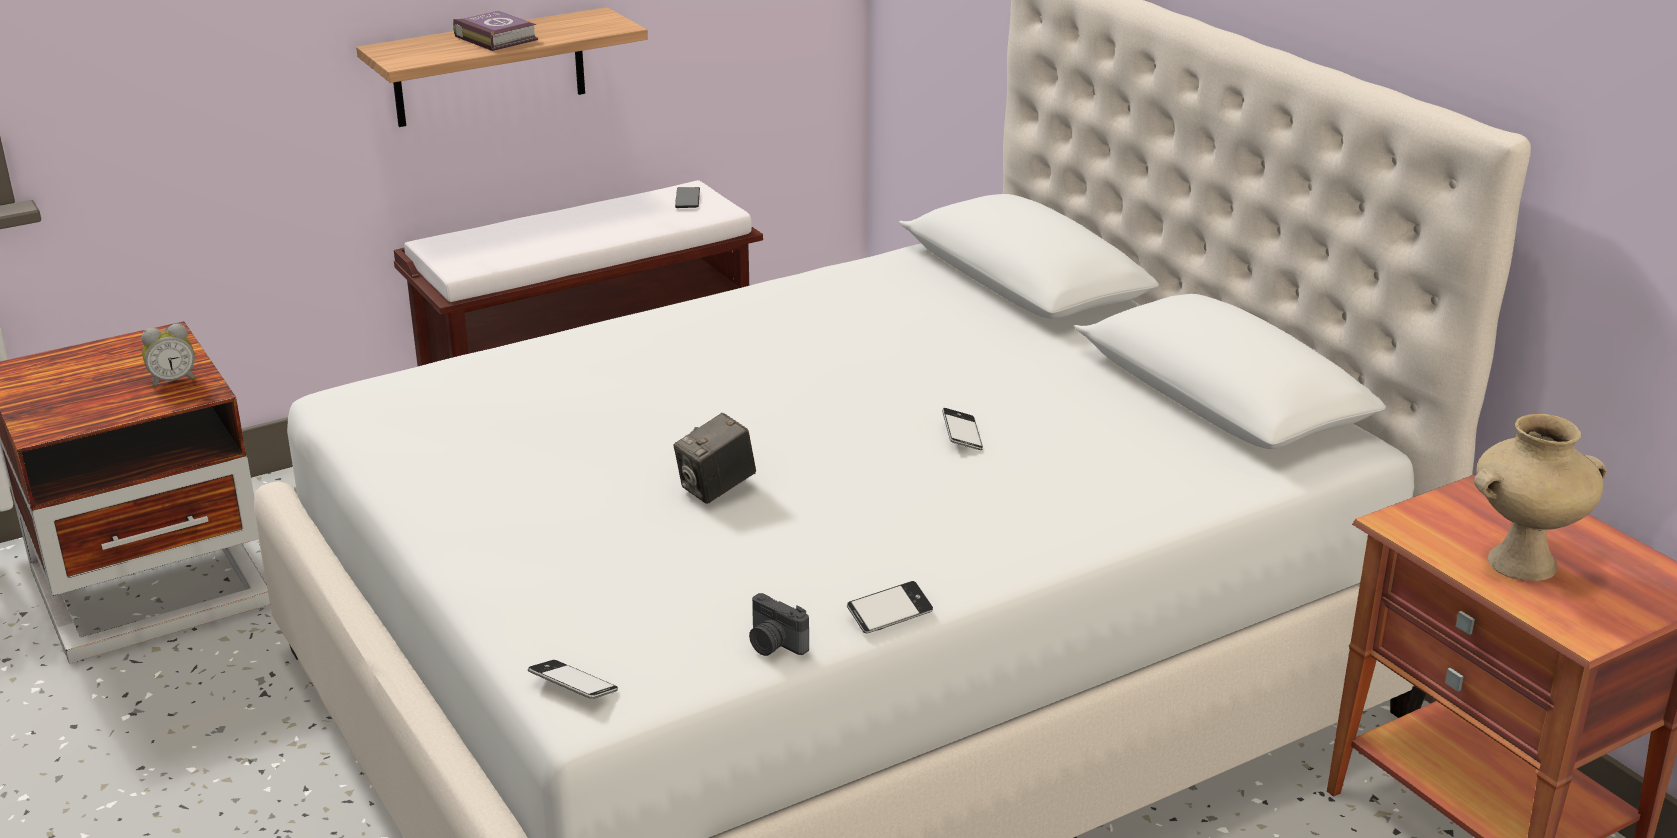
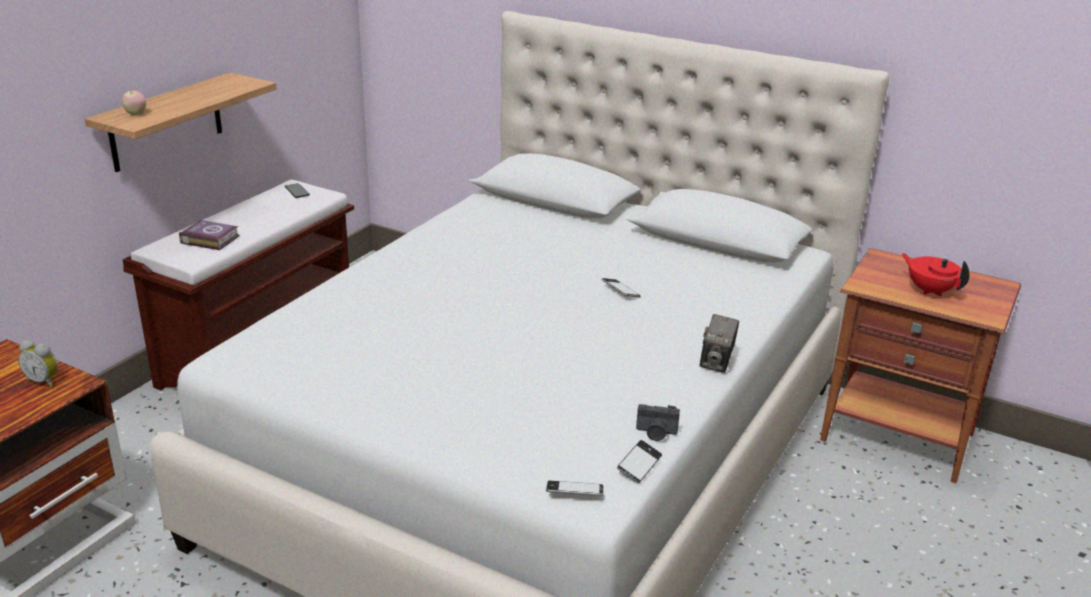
camera: 30 degrees left, 0 degrees up
alarm clock [142,323,196,388] -> alarm clock turned 75 degrees clockwise [18,340,58,387]
book [453,11,538,51] -> book moved to [179,220,240,250]
camera [673,413,756,504] -> camera moved to [700,314,739,373]
phone [847,581,933,634] -> phone moved to [617,440,662,483]
beige vase [1474,414,1607,581] -> red teapot [902,253,970,296]
none -> apple [122,89,146,115]

